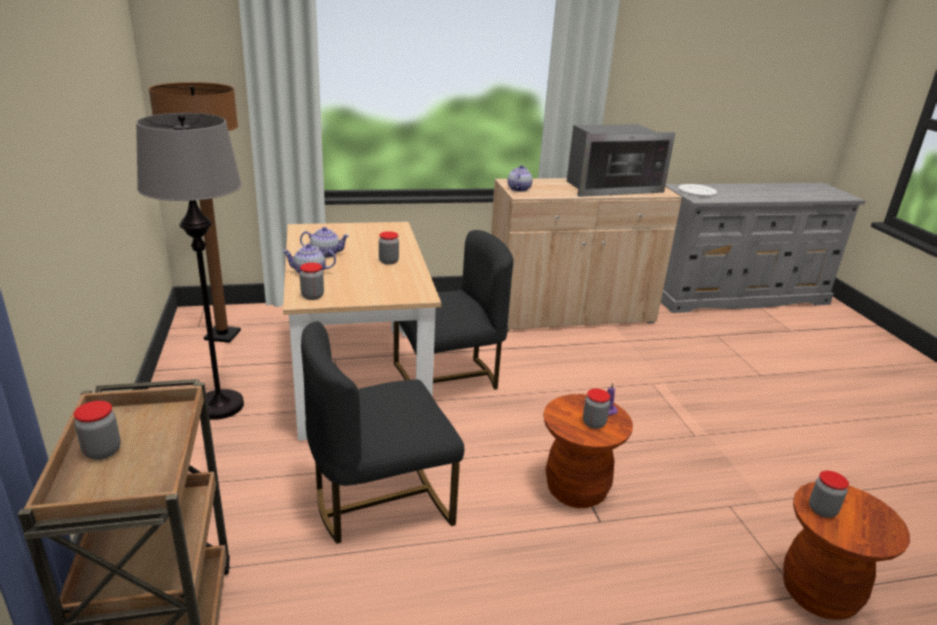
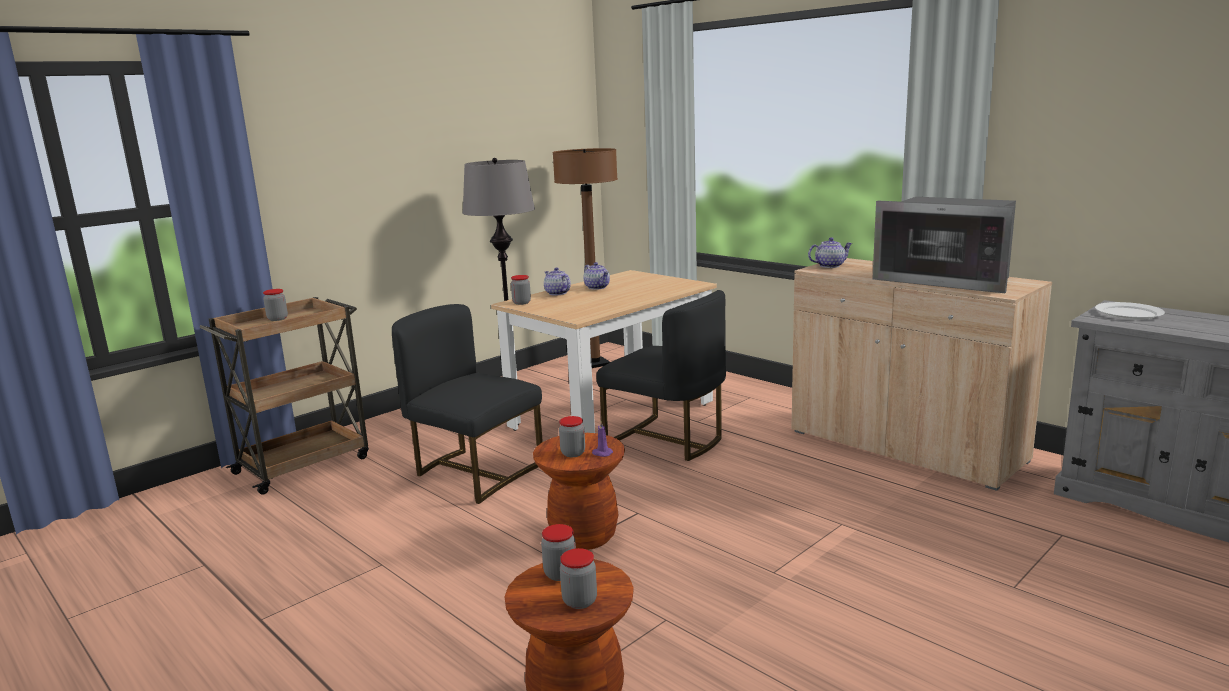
camera: 60 degrees right, 10 degrees down
jar [379,231,399,265] -> jar moved to [560,548,597,609]

